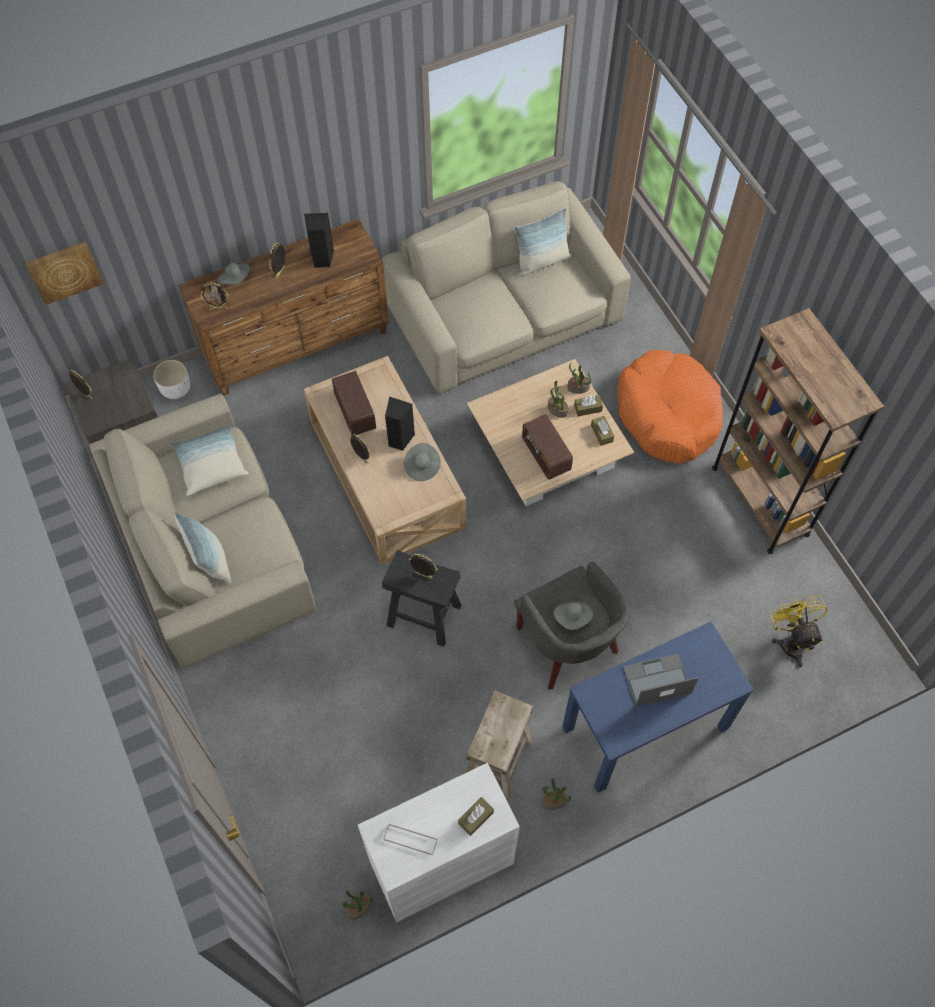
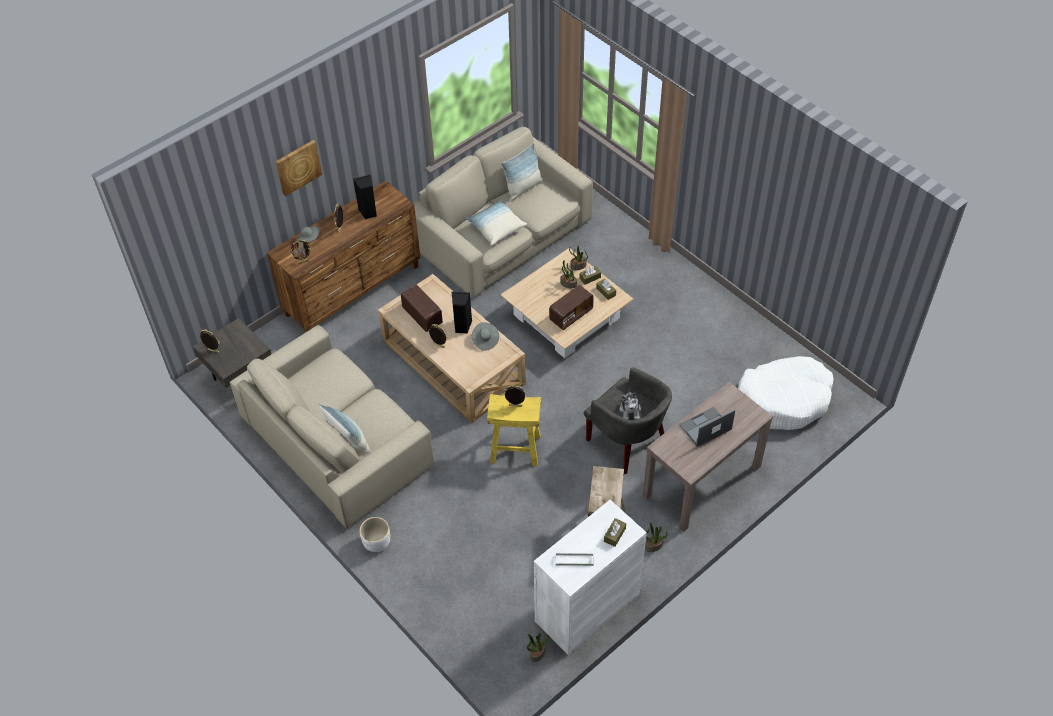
camera: 15 degrees left, 10 degrees down
picture [25,242,104,305] -> picture moved to [276,140,322,196]
white planter [153,360,190,399] -> white planter moved to [359,517,390,552]
pillow [171,424,249,496] -> pillow moved to [466,200,527,245]
black stool [382,550,461,647] -> yellow stool [487,394,541,466]
radio [522,414,573,480] -> radio turned 90 degrees counterclockwise [549,285,594,330]
grey hat [554,602,593,630] -> plush toy [619,388,641,420]
blue console table [562,621,754,793] -> brown console table [643,382,773,532]
orange dog bed [617,350,723,464] -> none
brown bookcase [712,308,884,554] -> none
yellow fan [770,594,828,667] -> white dog bed [738,356,833,430]

